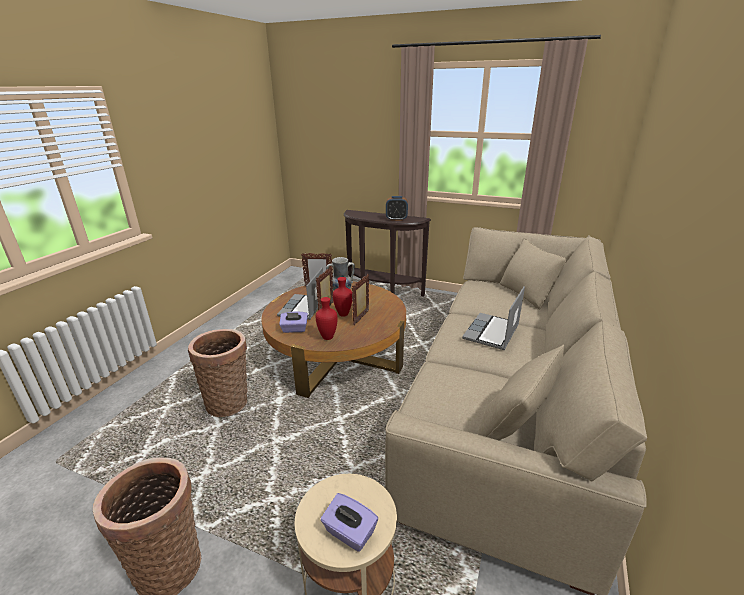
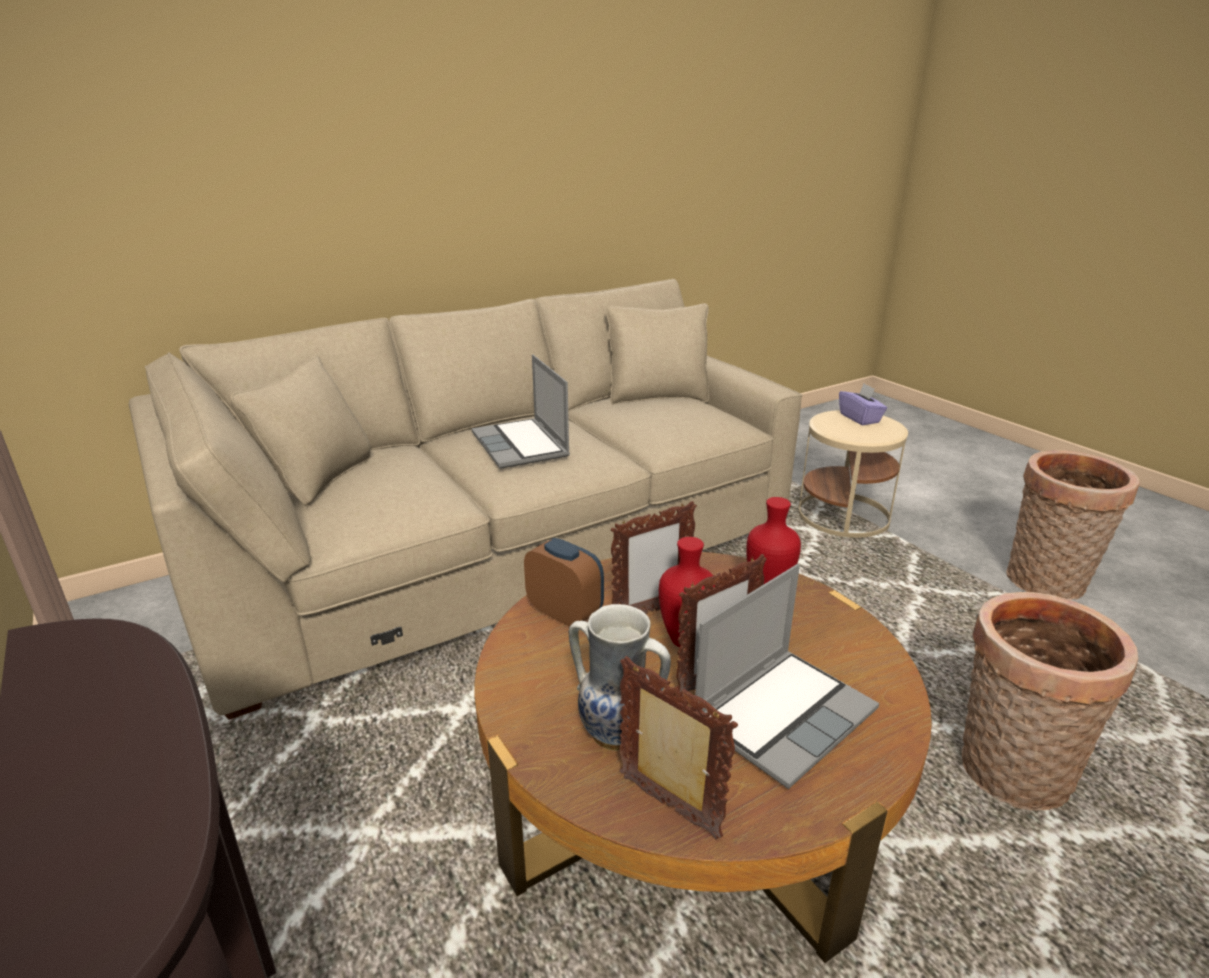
camera: 145 degrees left, 0 degrees up
purple tissue box [279,312,308,333] -> none
alarm clock [386,196,408,221] -> alarm clock moved to [524,538,604,627]
laptop [462,287,525,350] -> laptop turned 90 degrees clockwise [472,354,570,469]

